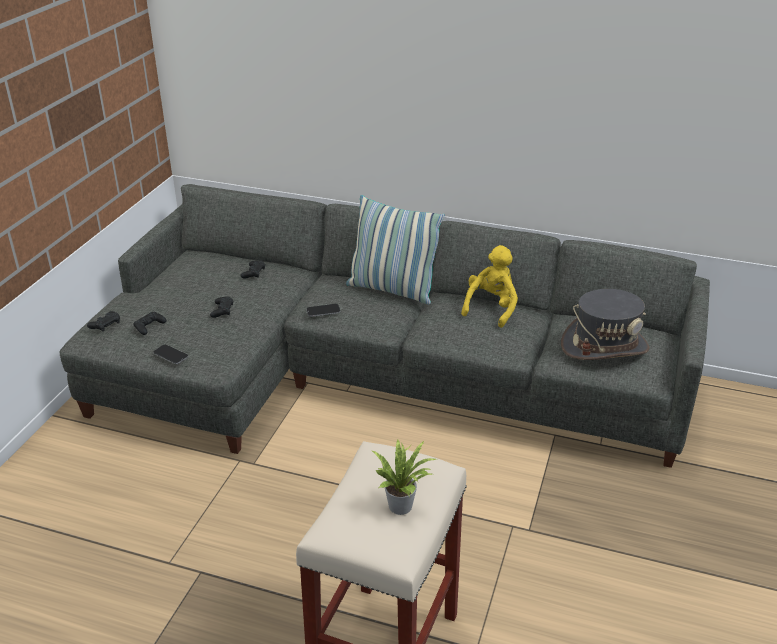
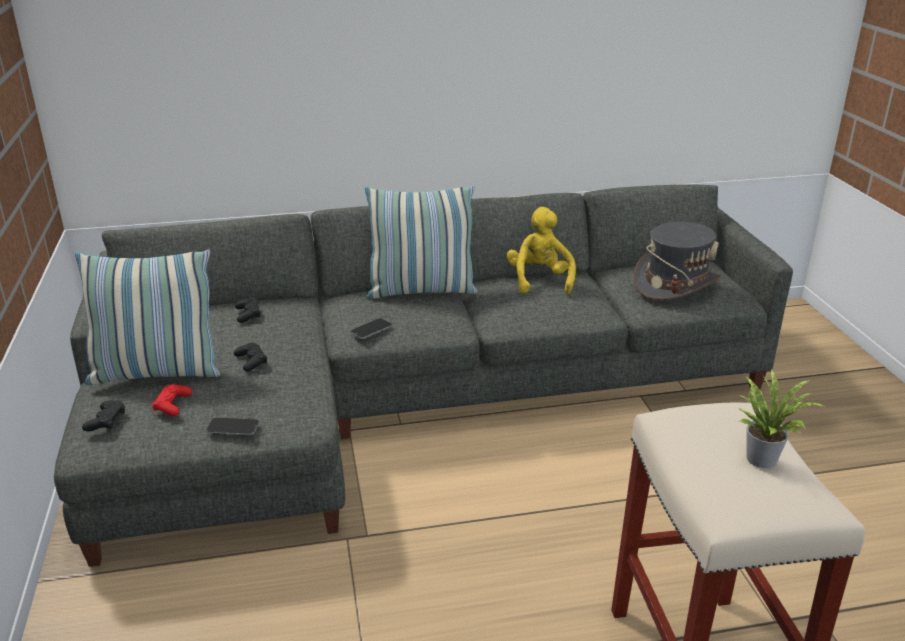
camera: 30 degrees left, 5 degrees down
black game controller [134,312,167,335] -> red game controller [152,384,192,416]
none -> pillow [75,249,220,385]

